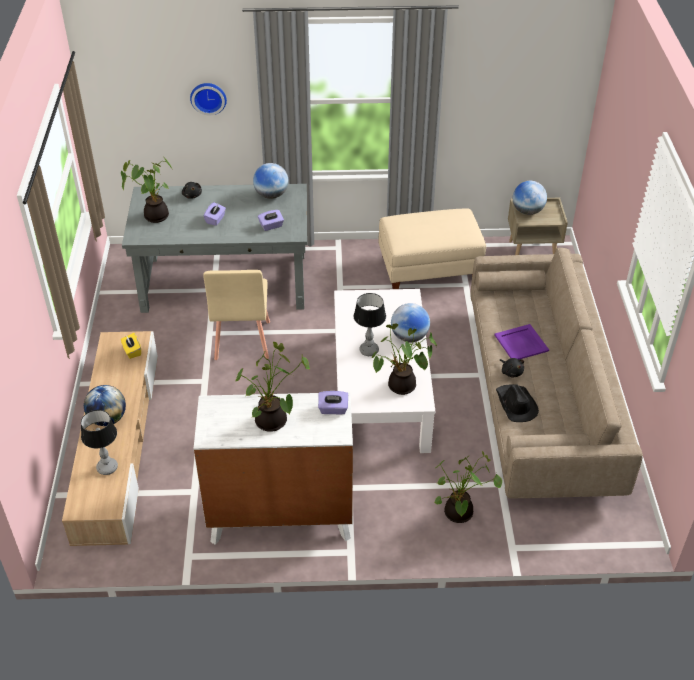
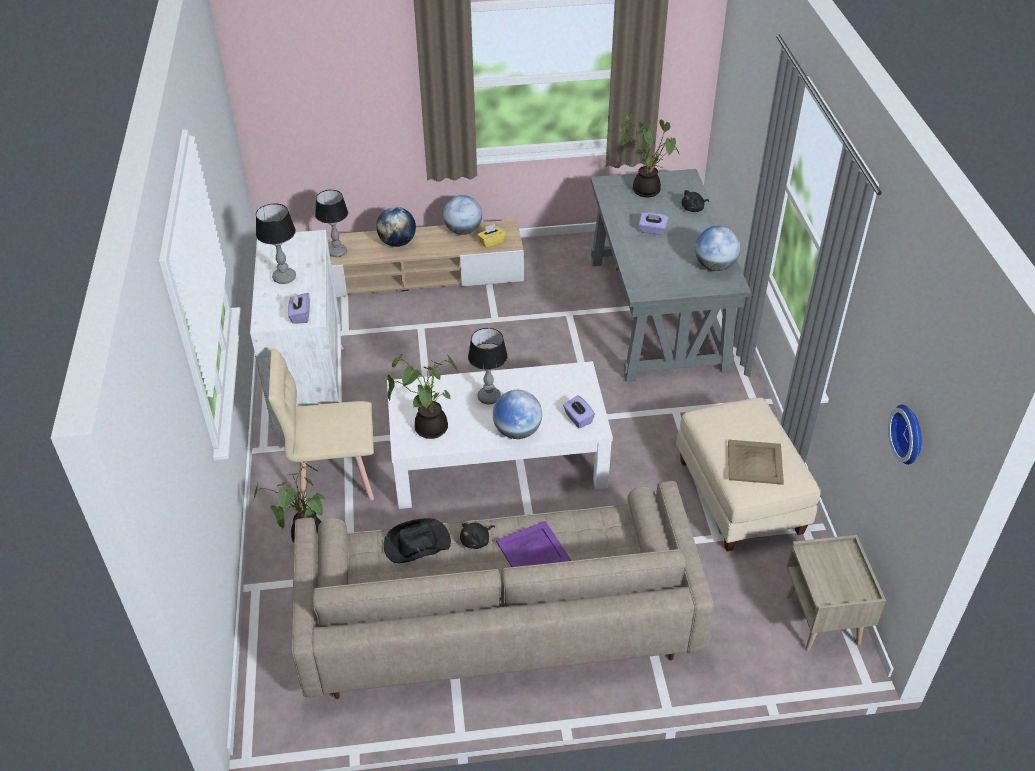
camera: 85 degrees right, 0 degrees up
wall clock [190,83,227,116] -> wall clock moved to [888,405,922,465]
beige chair [203,270,270,360] -> beige chair moved to [269,349,374,507]
potted plant [236,342,310,432] -> table lamp [256,203,296,284]
purple tissue box [258,210,284,231] -> purple tissue box moved to [563,395,595,428]
globe [513,181,547,215] -> globe moved to [443,195,482,235]
none -> beige tray [728,440,784,485]

